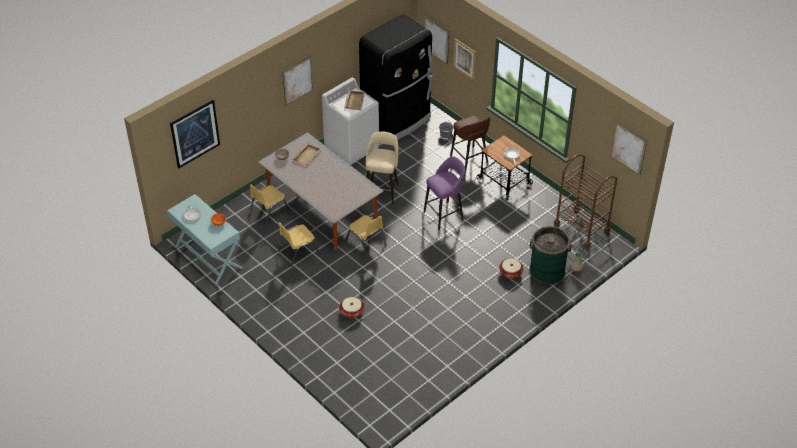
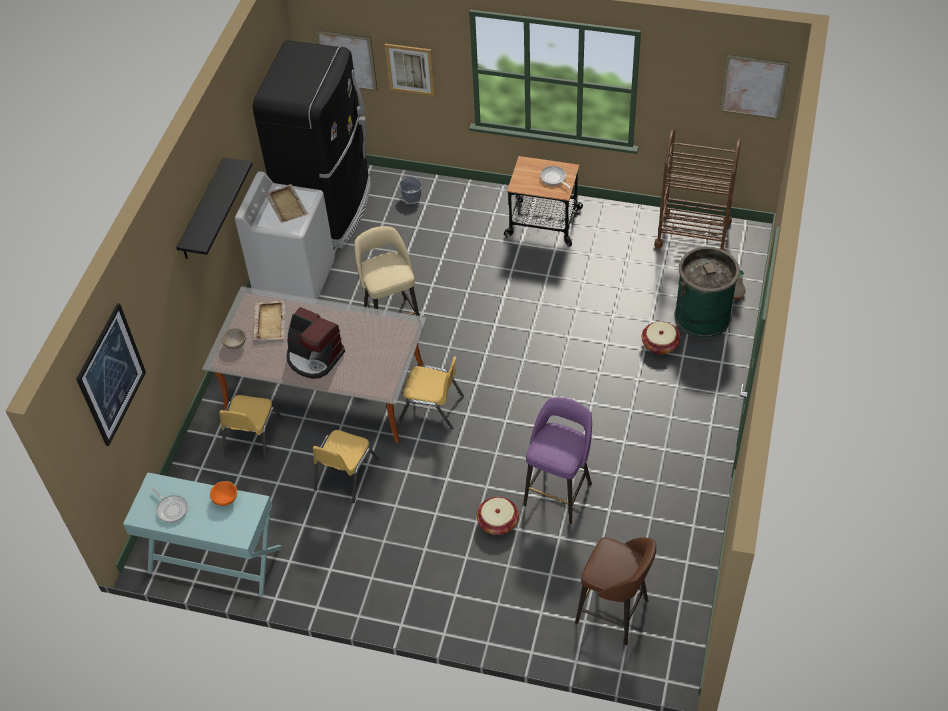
camera: 30 degrees left, 5 degrees up
picture [283,56,314,105] -> black shelf [176,157,253,259]
purple stool [423,156,466,230] -> purple stool moved to [523,397,592,524]
brown stool [450,115,490,172] -> brown stool moved to [575,537,656,645]
none -> coffee machine [286,307,345,379]

